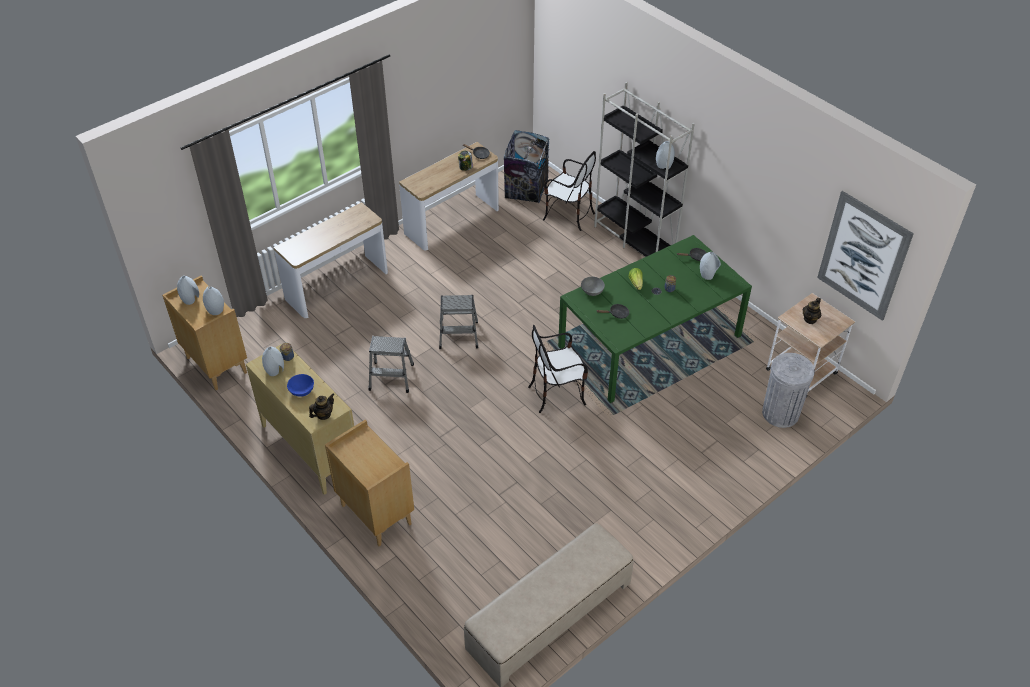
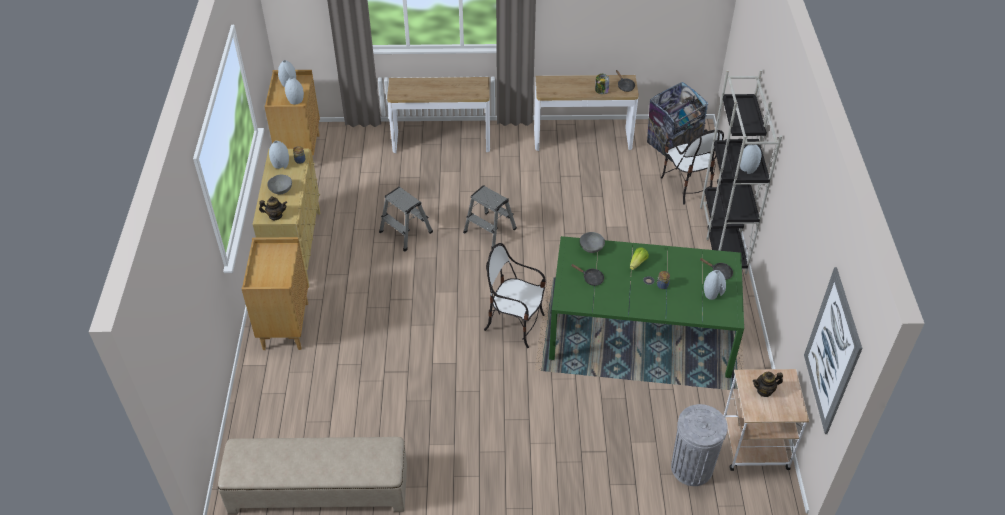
camera: 40 degrees right, 0 degrees up
blue bowl [287,374,314,397] -> grey bowl [267,175,292,194]

